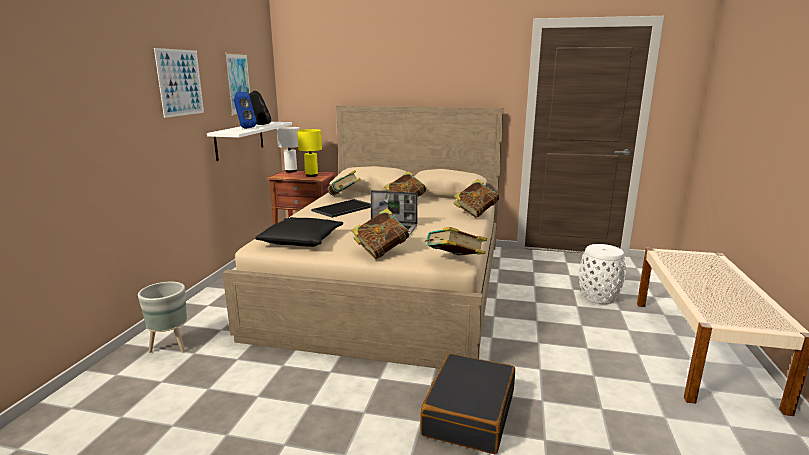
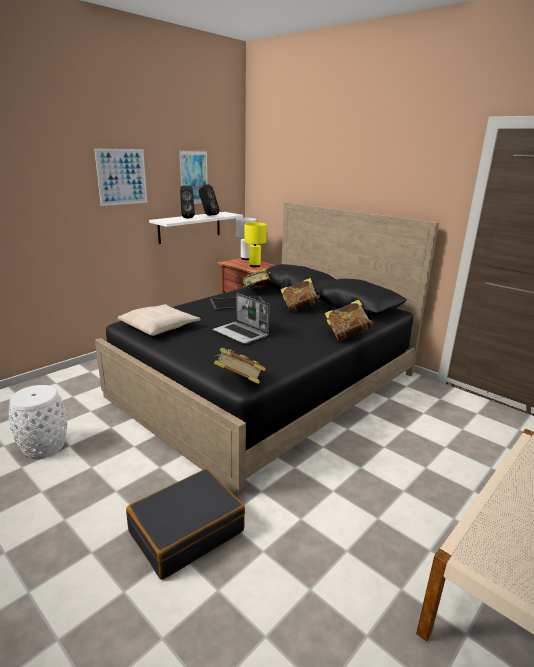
camera: 30 degrees right, 5 degrees up
grey planter [138,282,187,353] -> none
beige bed [223,105,504,369] -> black bed [95,203,439,495]
blue speaker [234,92,257,129] -> black speaker [180,186,195,218]
black pillow [255,217,343,247] -> beige pillow [118,304,200,336]
book [351,208,410,259] -> none
white stool [579,244,626,304] -> white stool moved to [9,385,67,458]

